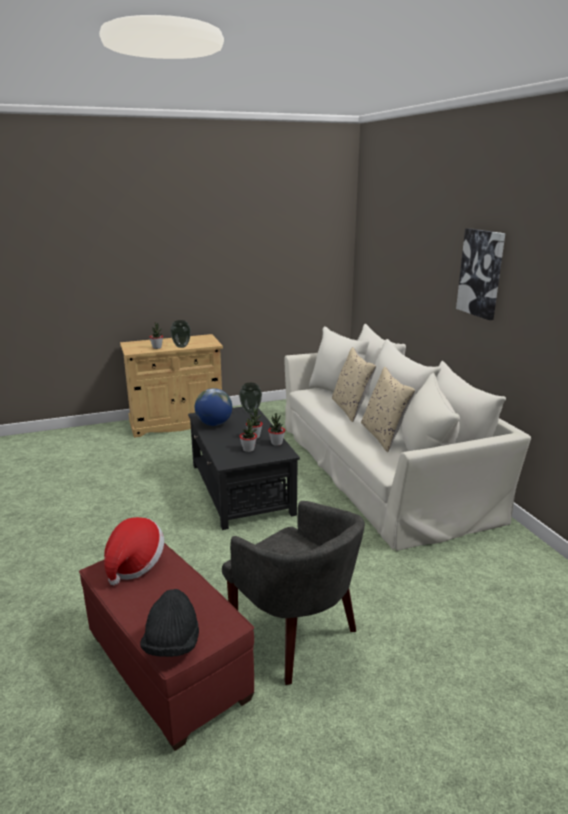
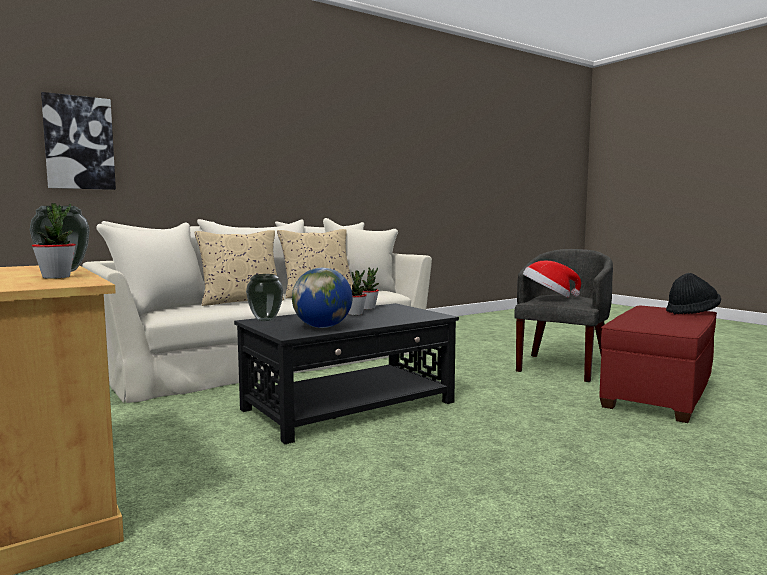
camera: 105 degrees left, 15 degrees down
hat [104,517,164,586] -> hat moved to [523,260,581,298]
potted plant [239,418,257,452] -> none
picture [456,228,505,320] -> picture moved to [41,92,116,190]

